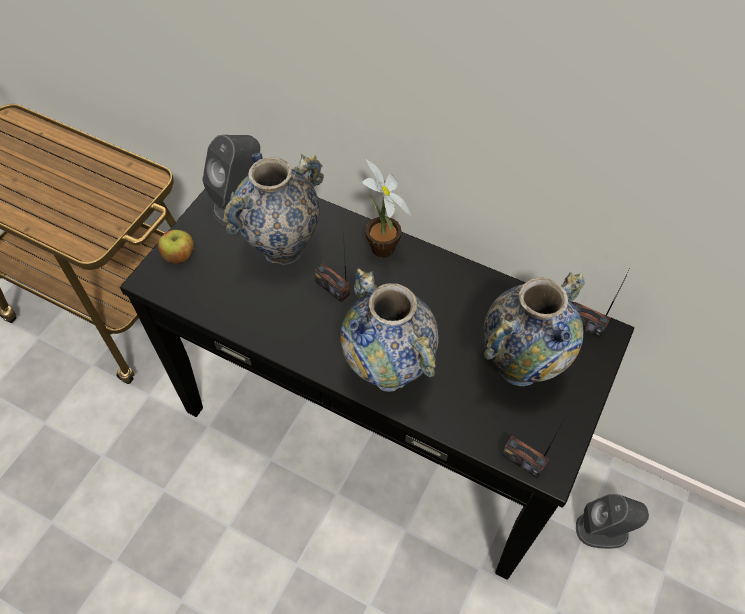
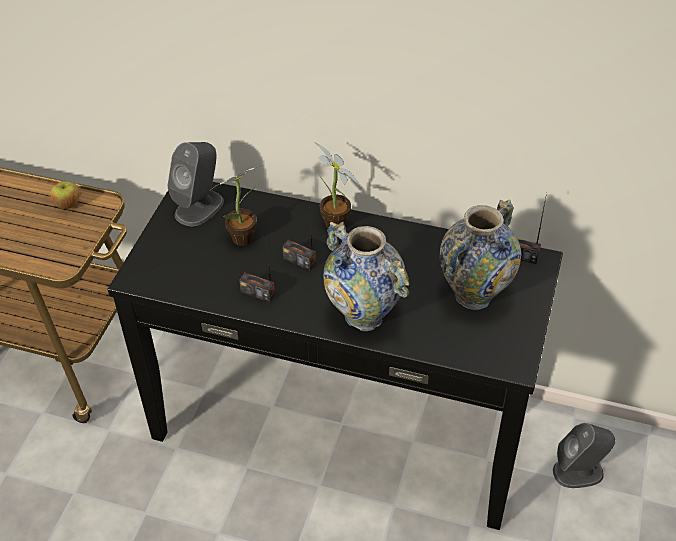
camera: 10 degrees left, 10 degrees down
apple [158,230,194,263] -> apple moved to [50,181,80,209]
vase [223,152,324,265] -> potted plant [209,165,263,246]
radio [502,420,564,479] -> radio moved to [239,231,275,302]

